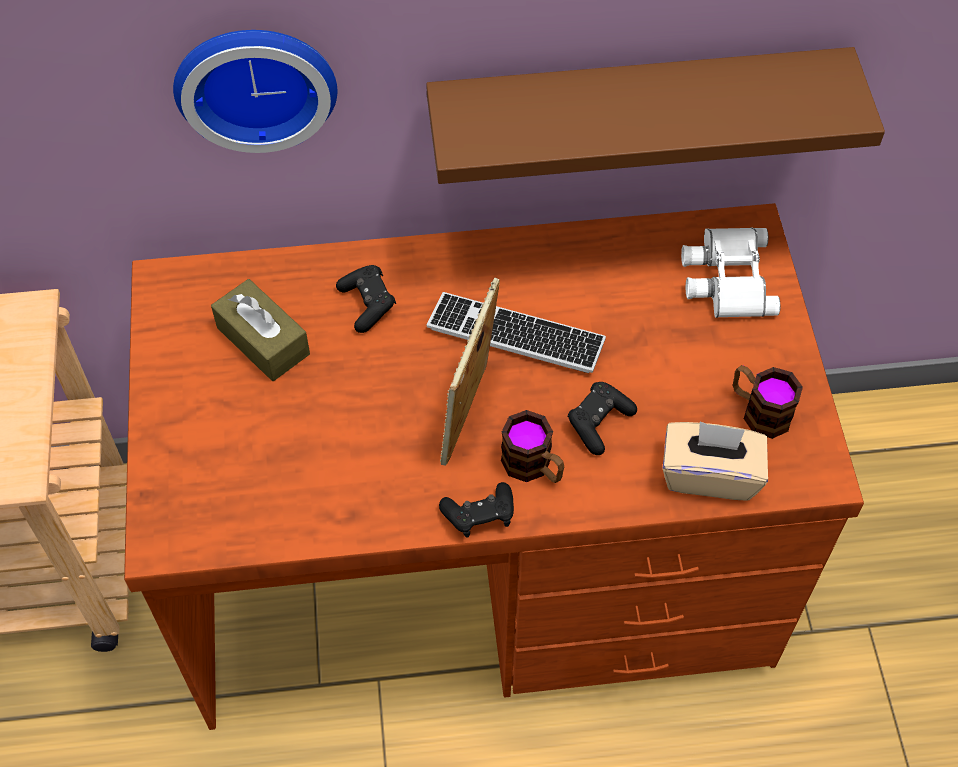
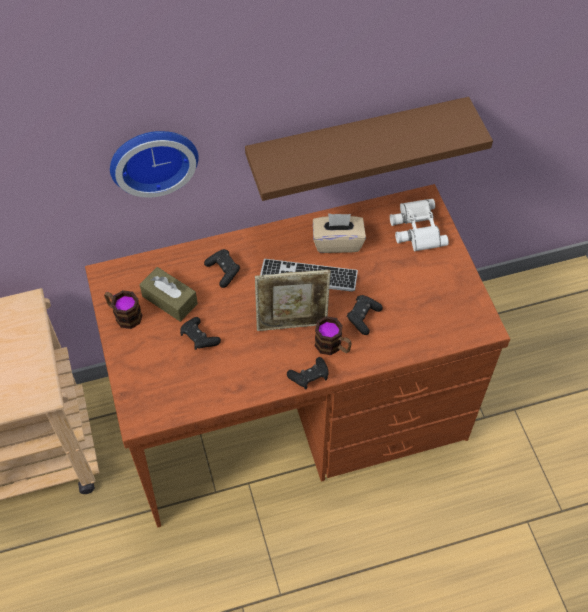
camera: 10 degrees left, 0 degrees up
picture frame [440,278,500,466] -> picture frame turned 105 degrees counterclockwise [255,270,331,331]
beige tissue box [663,421,768,501] -> beige tissue box moved to [313,213,366,253]
mug [733,365,803,439] -> mug moved to [104,290,142,329]
none -> black game controller [180,317,221,350]

